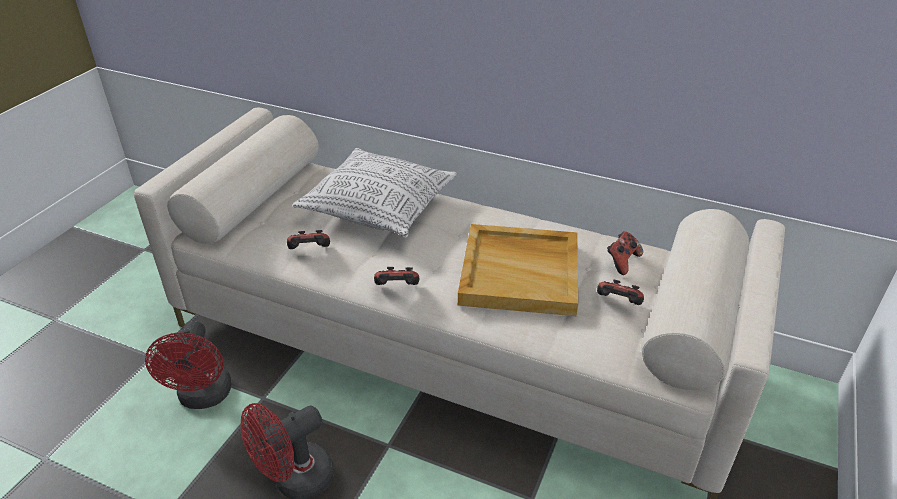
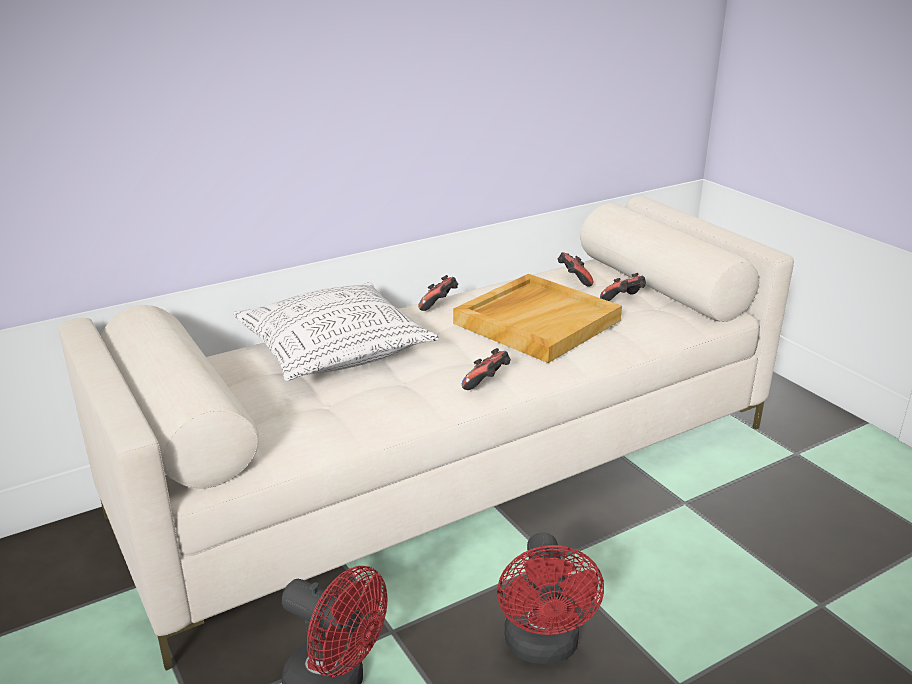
camera: 55 degrees left, 10 degrees down
game controller [287,230,330,249] -> game controller moved to [419,275,458,311]

